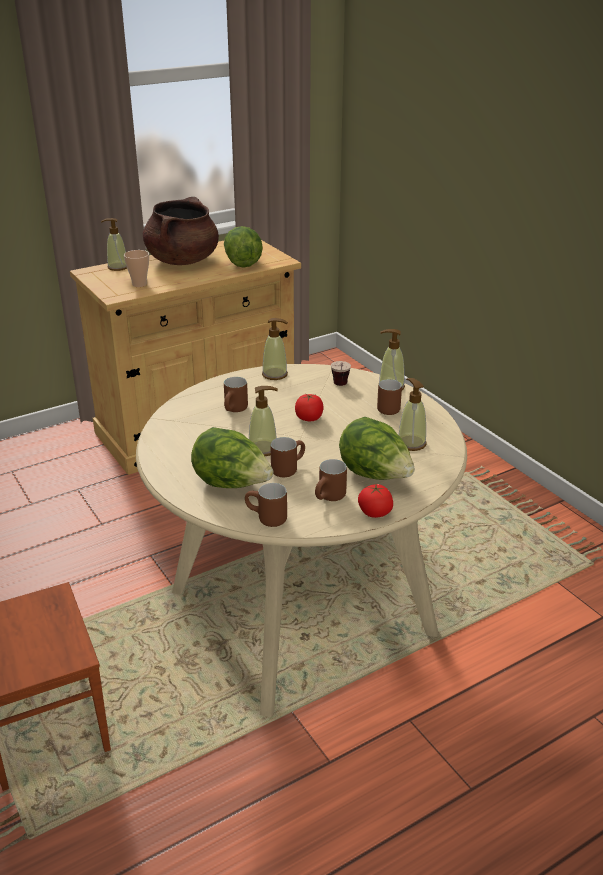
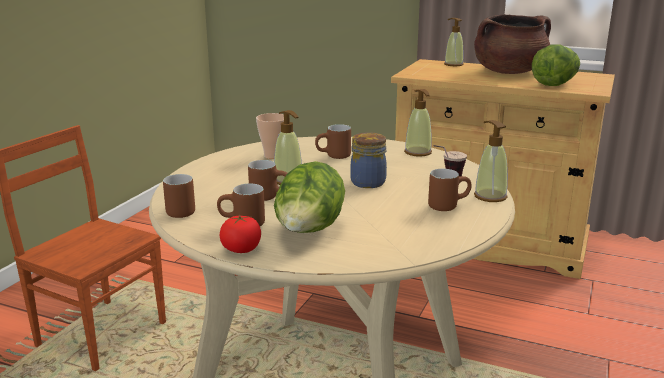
camera: 55 degrees right, 10 degrees down
cup [124,250,149,287] -> cup moved to [256,113,284,159]
lettuce [191,427,274,488] -> none
tomato [295,394,323,421] -> jar [350,132,387,188]
soap dispenser [399,378,427,451] -> none

